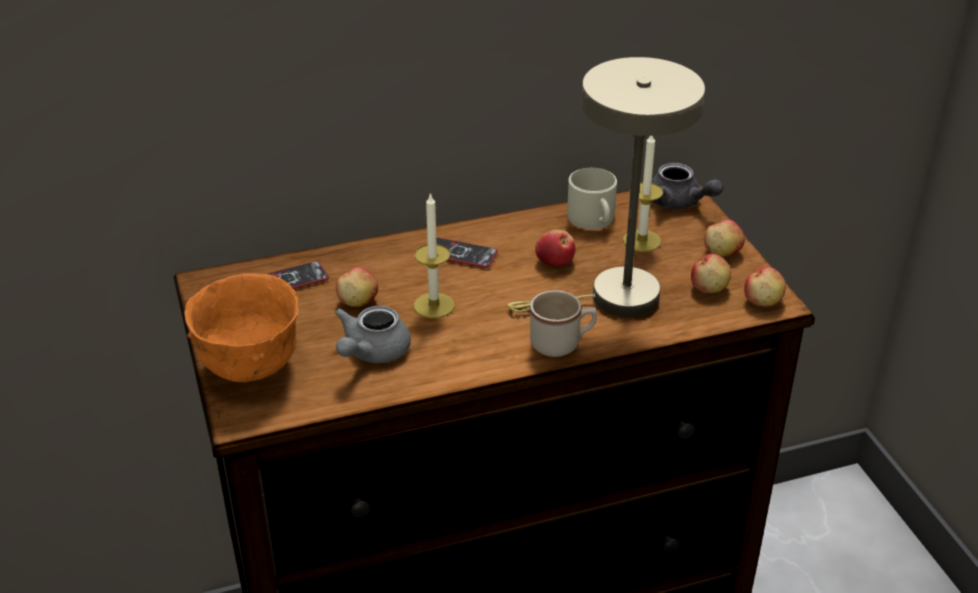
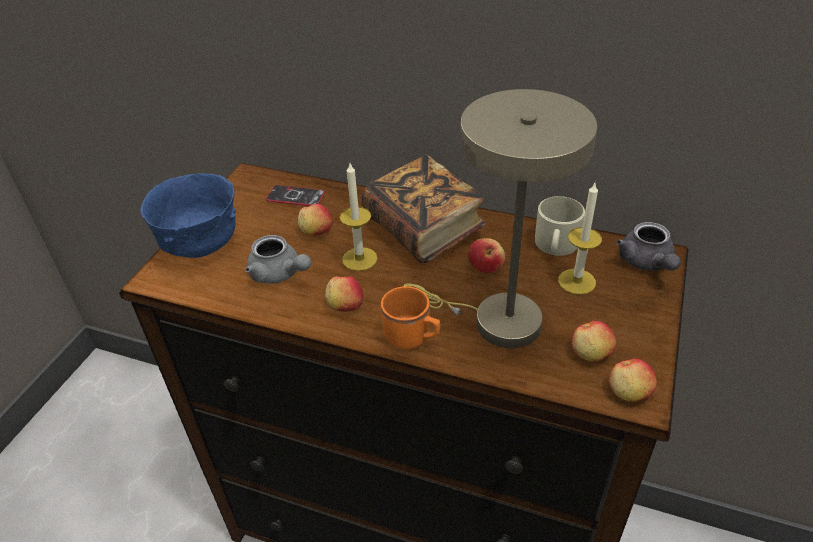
camera: 40 degrees right, 5 degrees up
orange bowl [185,273,299,382] -> blue bowl [140,173,236,258]
grey teapot [335,306,411,363] -> grey teapot turned 120 degrees counterclockwise [245,235,311,284]
phone [436,238,498,268] -> book [362,155,486,263]
beige mug [530,290,597,357] -> orange mug [381,286,440,349]
apple [704,219,745,257] -> apple moved to [325,276,363,312]

